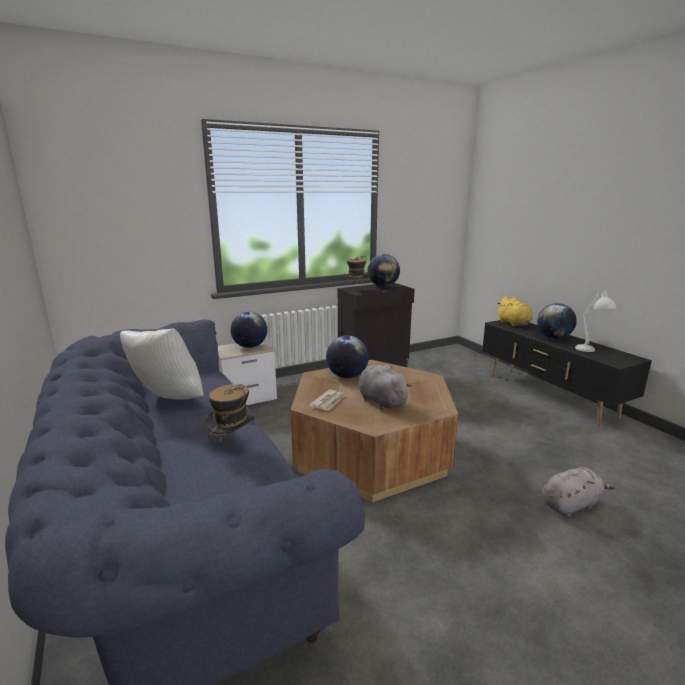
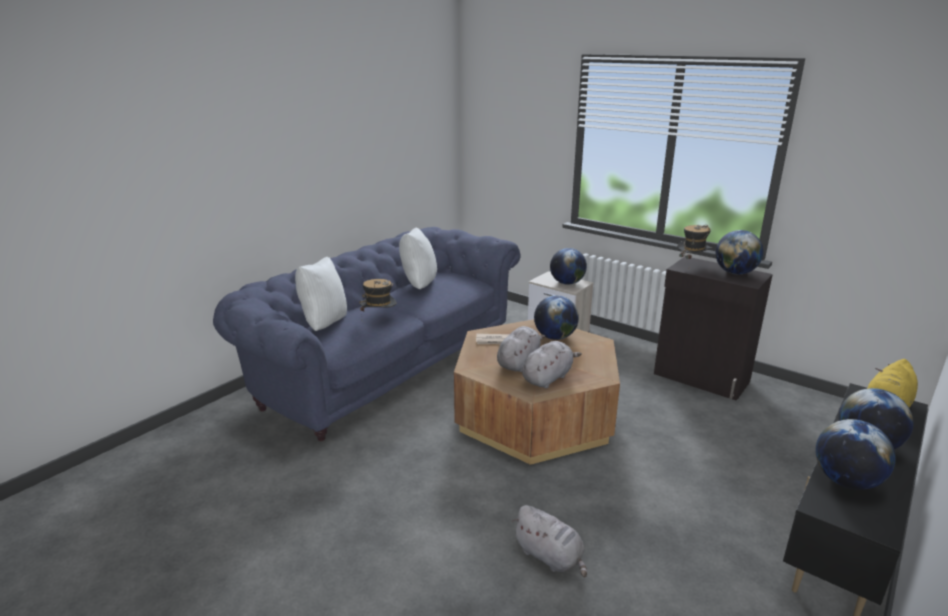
camera: 65 degrees right, 5 degrees up
white table lamp [575,288,616,352] -> globe [815,419,896,490]
none -> white pillow [295,257,347,331]
none -> grey plush toy [522,341,582,389]

